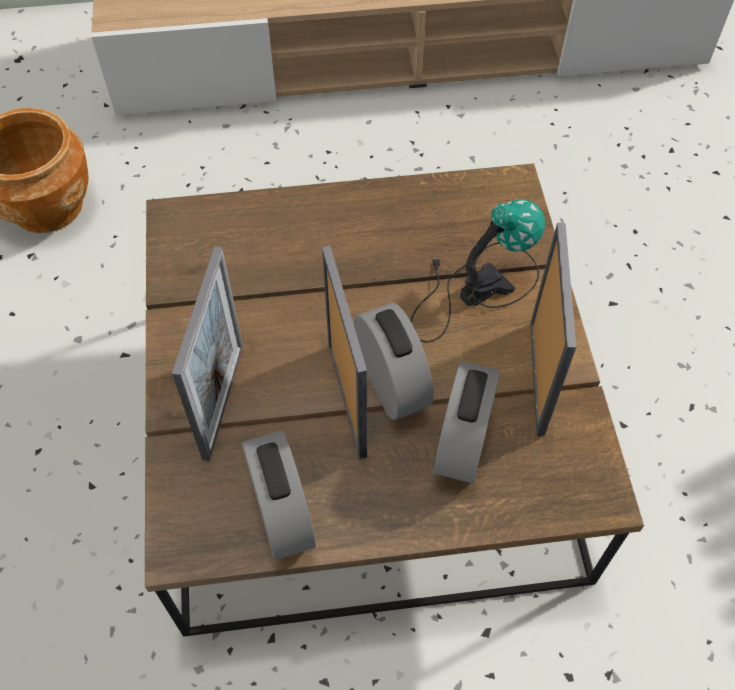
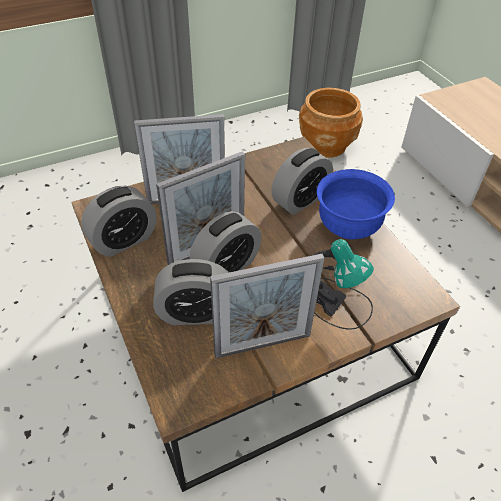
camera: 70 degrees right, 10 degrees down
none -> alarm clock [271,148,333,215]
none -> blue bowl [317,169,395,240]

